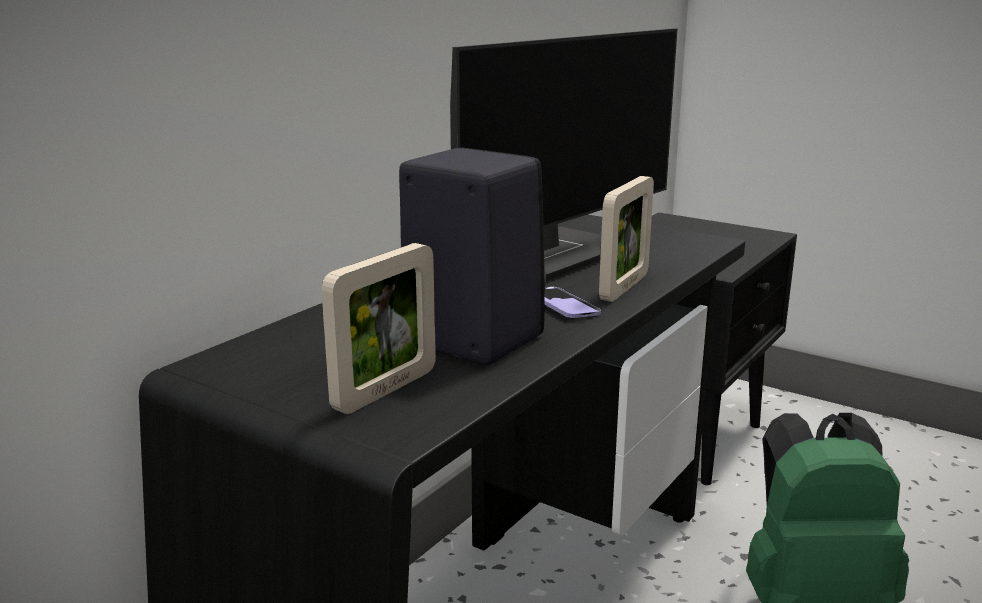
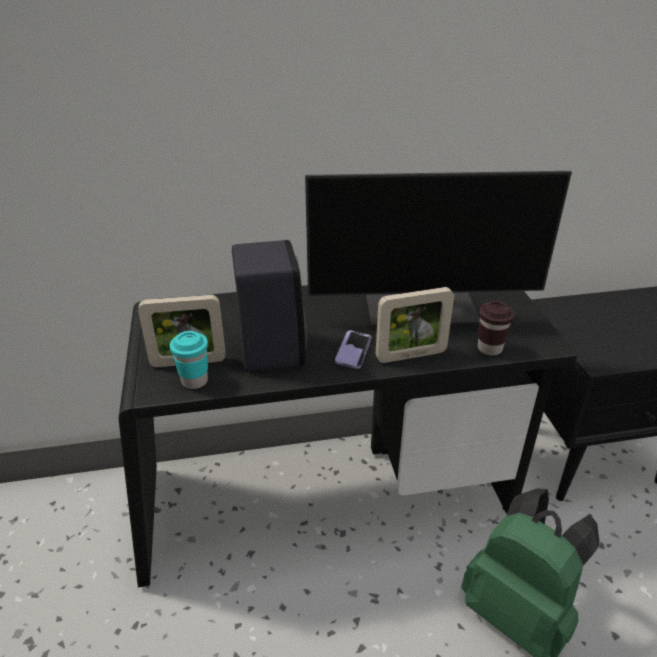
camera: 45 degrees right, 15 degrees up
none -> turquoise cup [169,331,208,389]
none -> brown cup [478,301,515,356]

